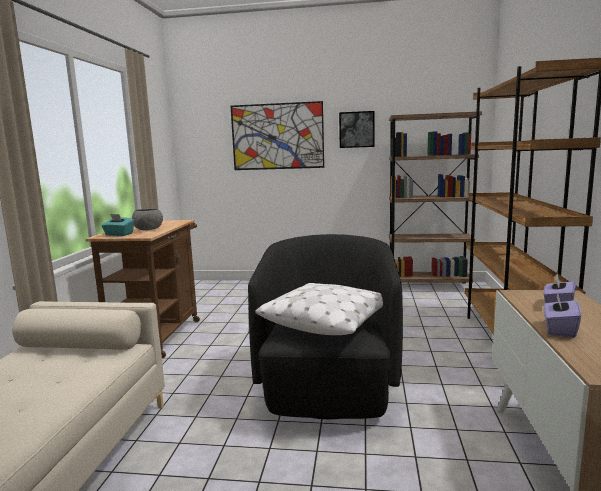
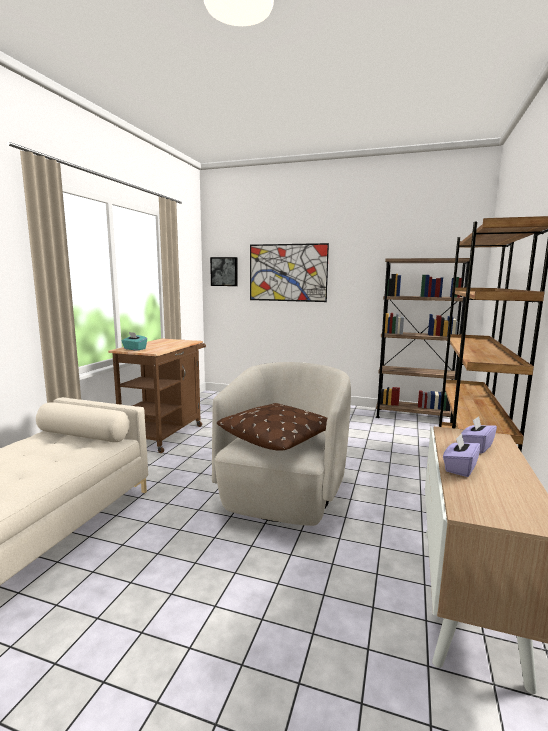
camera: 10 degrees right, 0 degrees up
grey bowl [132,208,163,230] -> none
black armchair [248,234,403,419] -> beige armchair [212,362,351,526]
white pillow [255,283,383,335] -> brown pillow [217,403,327,451]
picture [339,111,374,148] -> picture moved to [210,257,238,286]

